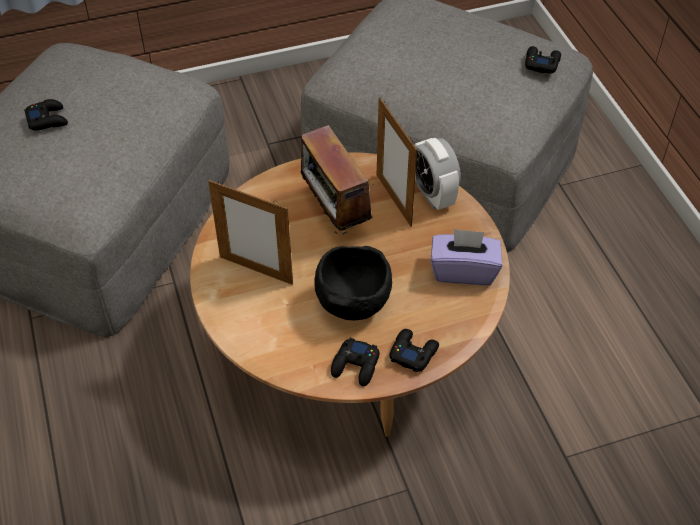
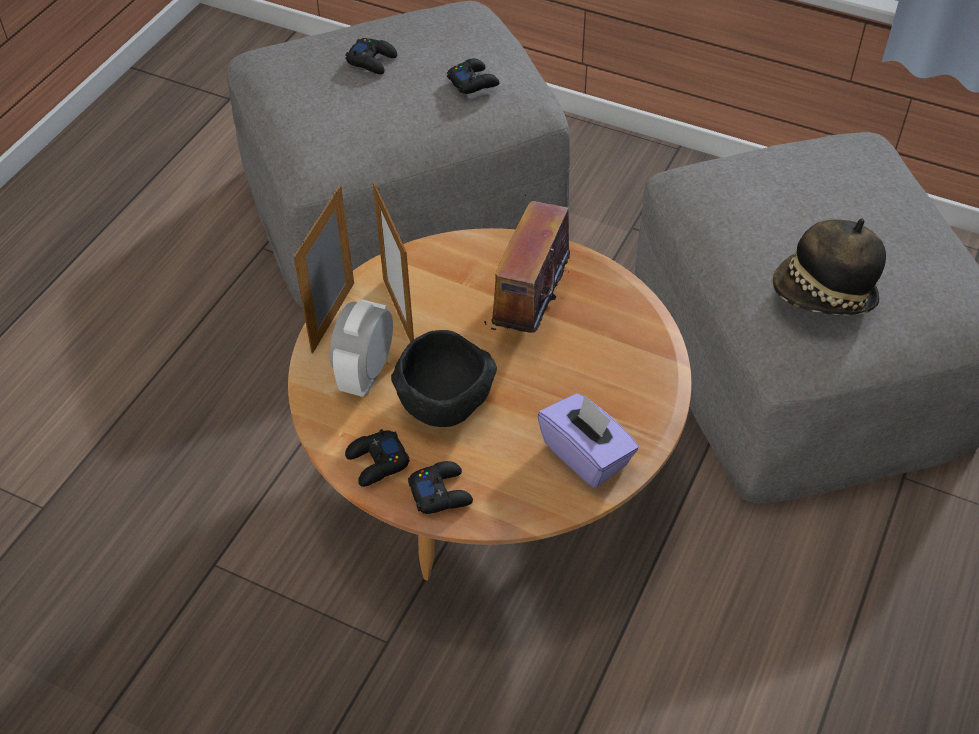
camera: 45 degrees right, 0 degrees up
picture frame [377,97,417,227] -> picture frame moved to [293,185,354,354]
alarm clock [414,138,461,210] -> alarm clock moved to [330,299,393,397]
black game controller [525,46,561,74] -> black game controller moved to [447,58,500,94]
none -> hat [773,219,886,315]

